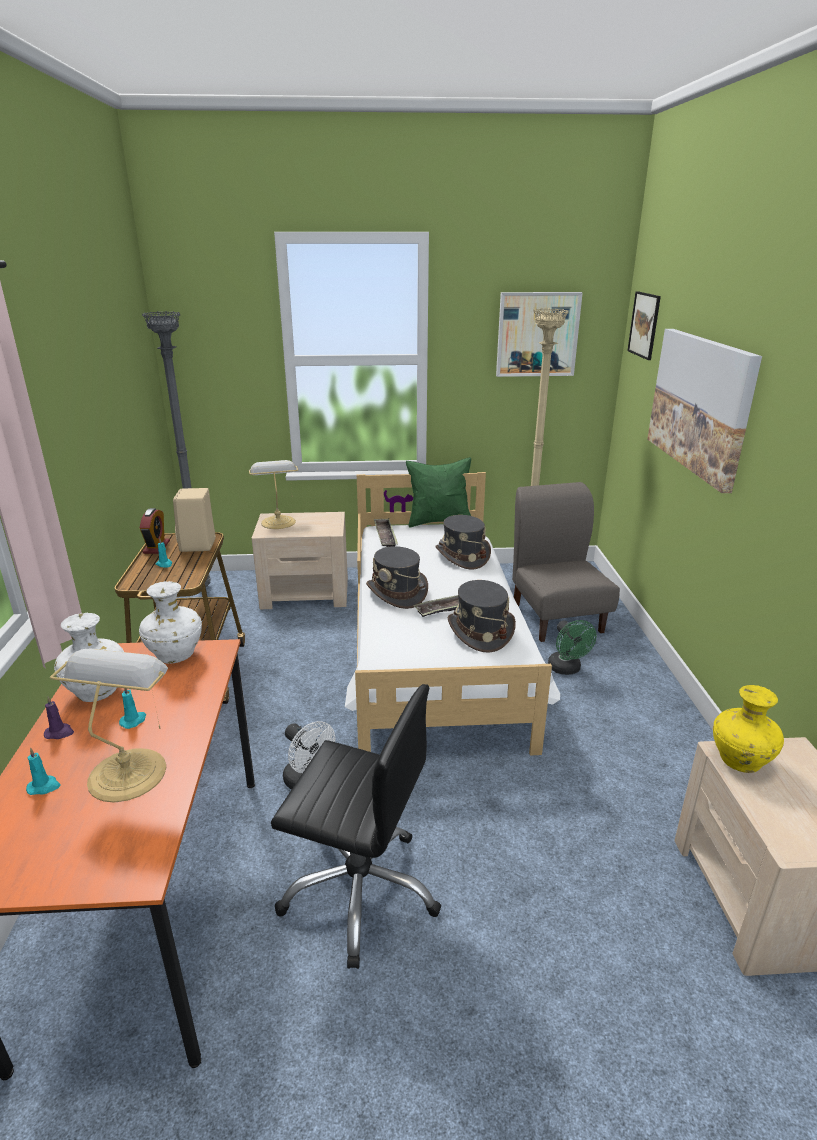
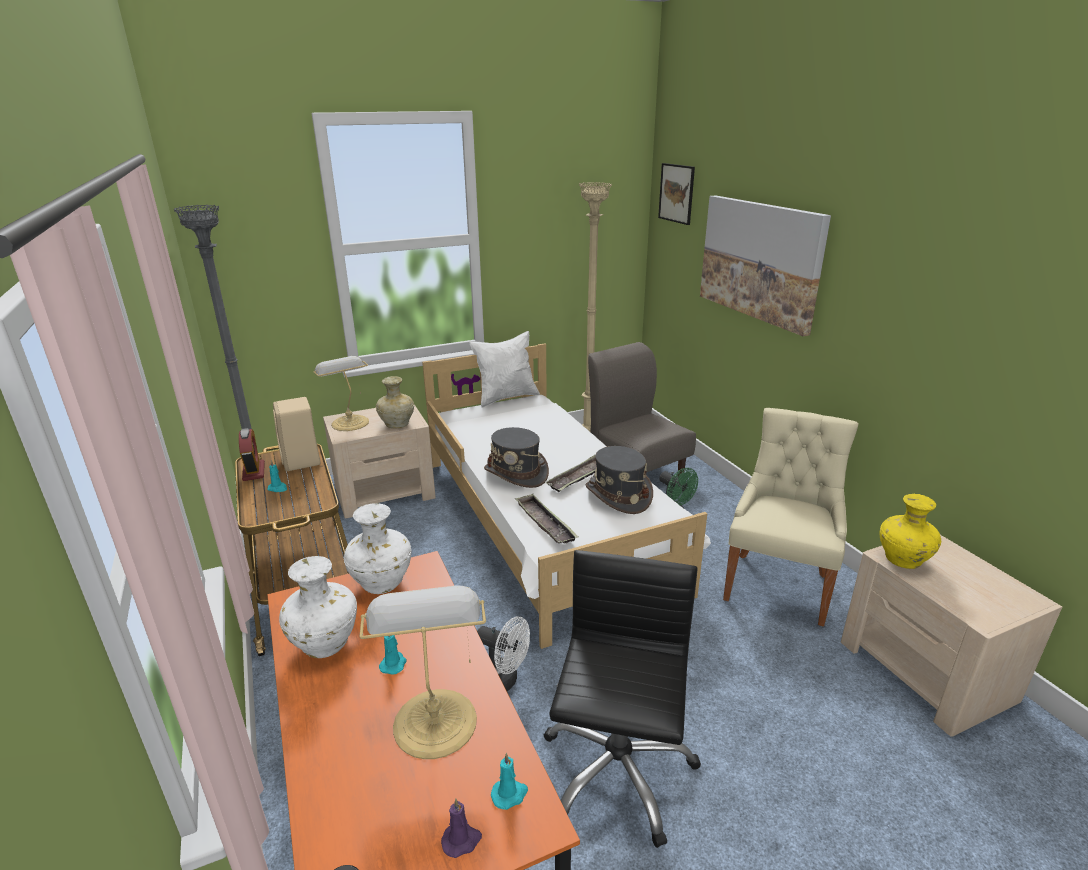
camera: 20 degrees left, 0 degrees up
turquoise candle [26,748,61,795] -> turquoise candle moved to [491,753,528,810]
purple candle [44,696,74,739] -> purple candle moved to [441,799,482,858]
black office chair [271,684,441,969] -> black office chair turned 75 degrees counterclockwise [544,550,701,848]
tray [374,519,398,547] -> tray moved to [516,494,579,543]
green pillow [406,457,471,527] -> white pillow [469,331,540,408]
grey hat [435,515,491,570] -> none
picture [496,292,583,377] -> none
none -> beige vase [376,376,414,428]
none -> beige chair [723,408,859,626]

